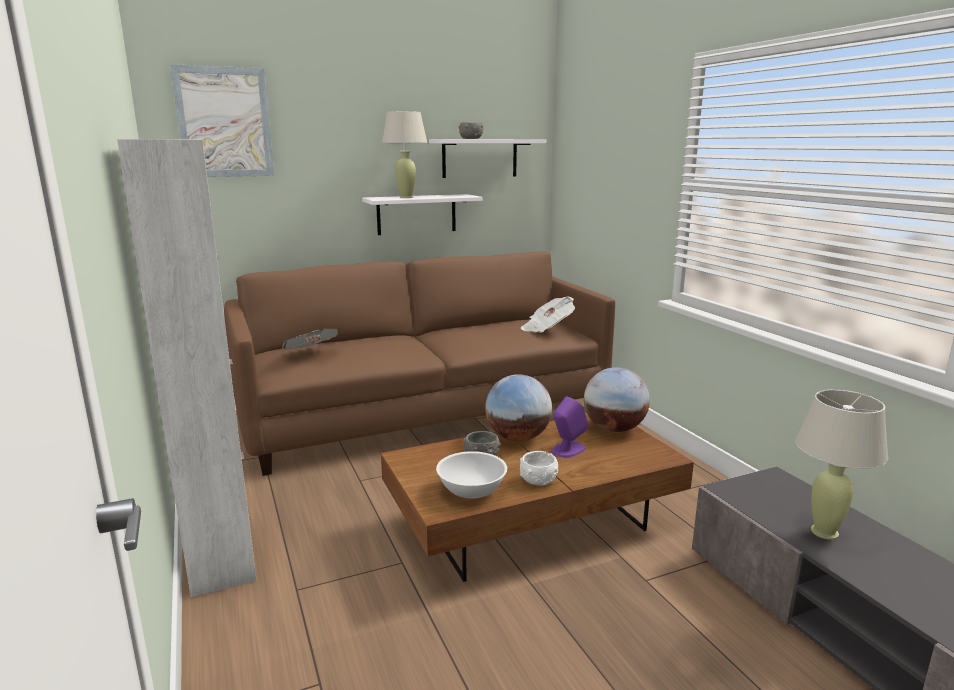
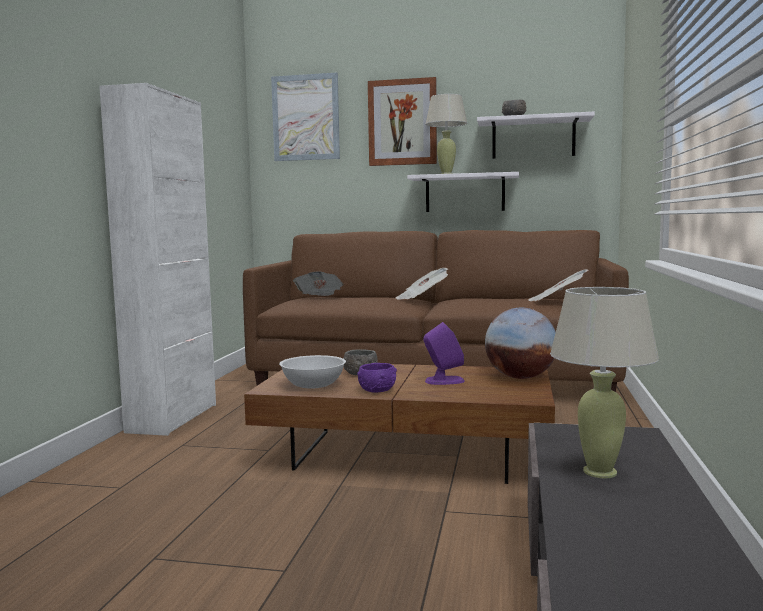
camera: 35 degrees right, 10 degrees down
globe [485,374,552,441] -> none
white bowl [520,451,558,486] -> purple bowl [357,363,397,393]
none -> picture [368,77,437,166]
none -> newspaper [396,268,448,300]

